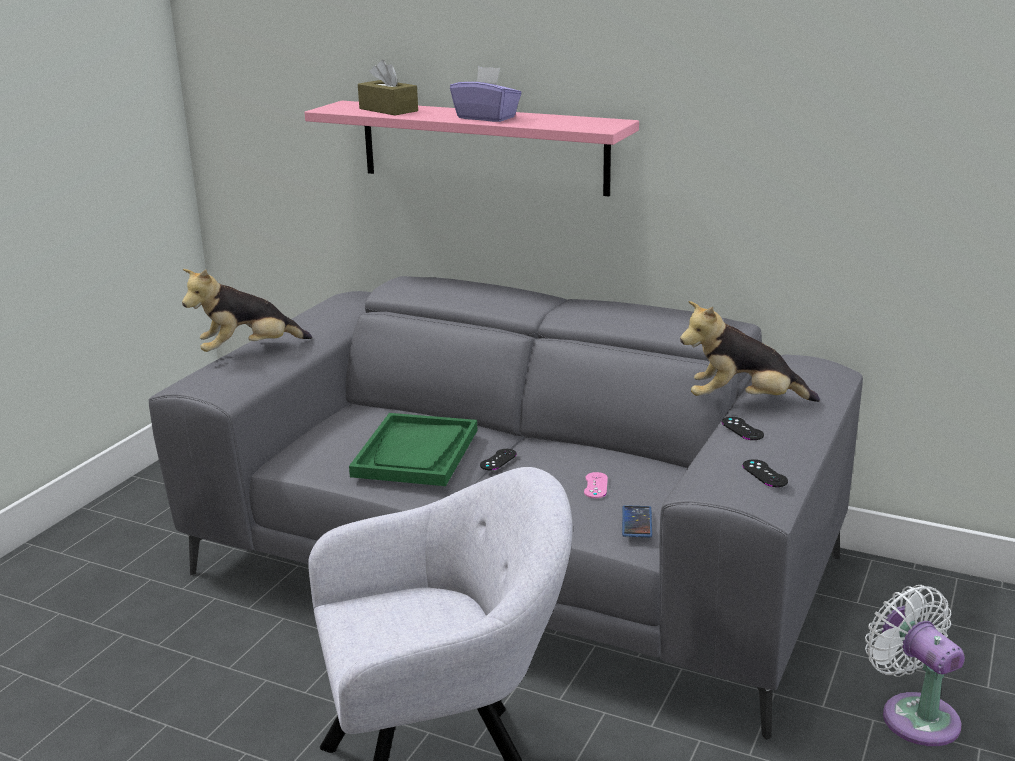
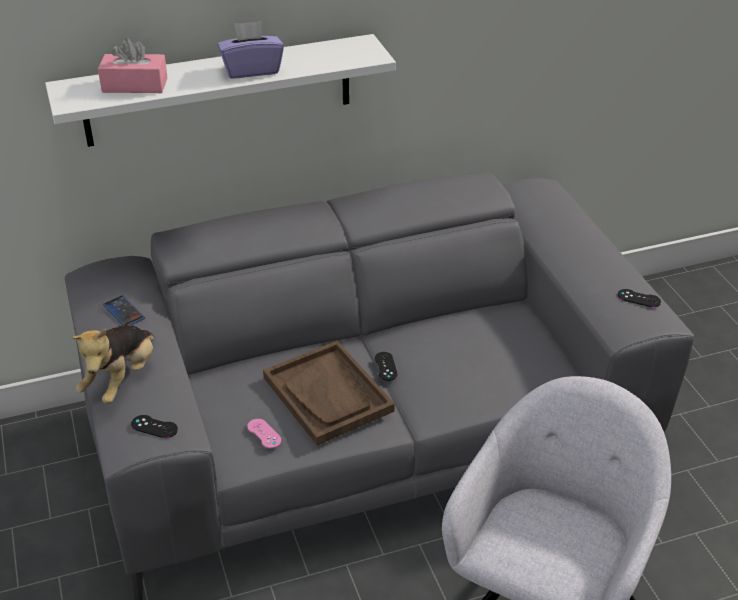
camera: 45 degrees left, 15 degrees up
pink shelf [304,101,639,196] -> white shelf [45,34,396,147]
green tray [349,413,477,486] -> brown tray [263,341,394,445]
brown tissue box [358,60,418,115] -> pink tissue box [98,38,168,93]
pink game controller [584,472,608,498] -> pink game controller moved to [247,419,282,448]
phone [622,505,652,537] -> phone moved to [103,295,145,325]
plush toy [680,301,820,402] -> none
black game controller [722,417,764,440] -> black game controller moved to [131,415,178,438]
white fan [865,585,965,746] -> none

